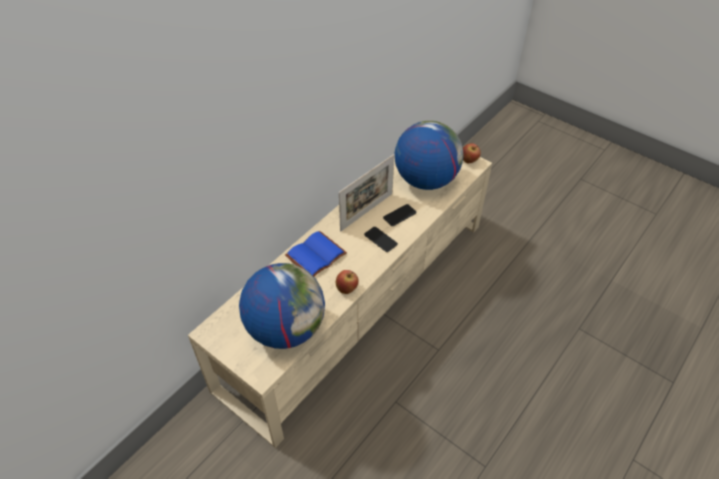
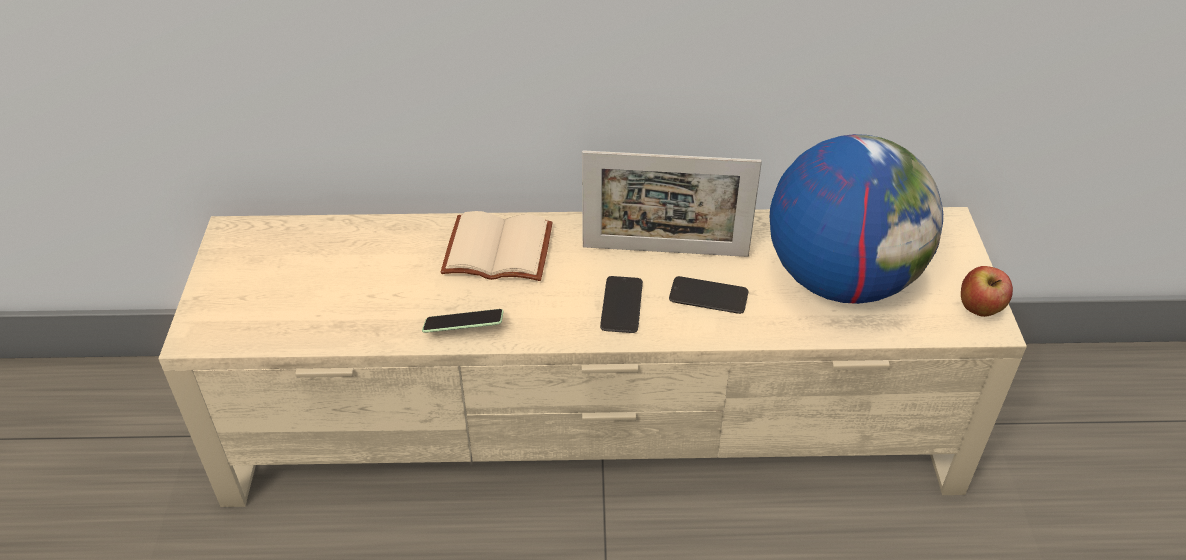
camera: 50 degrees right, 5 degrees down
globe [239,263,325,349] -> none
blue book [285,231,347,277] -> beige book [440,211,553,281]
apple [336,270,359,294] -> phone [422,309,504,333]

